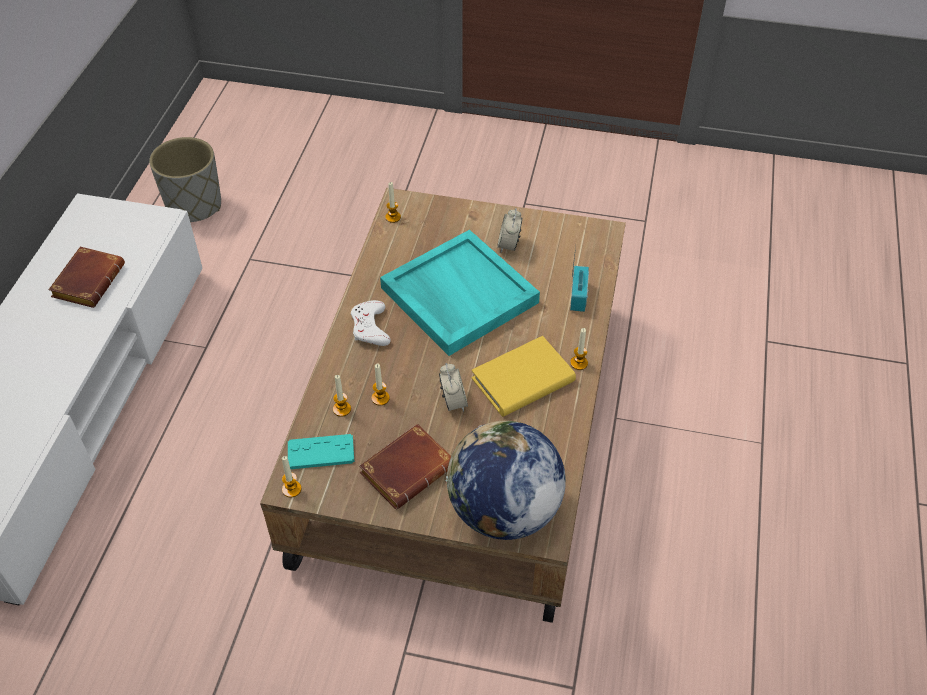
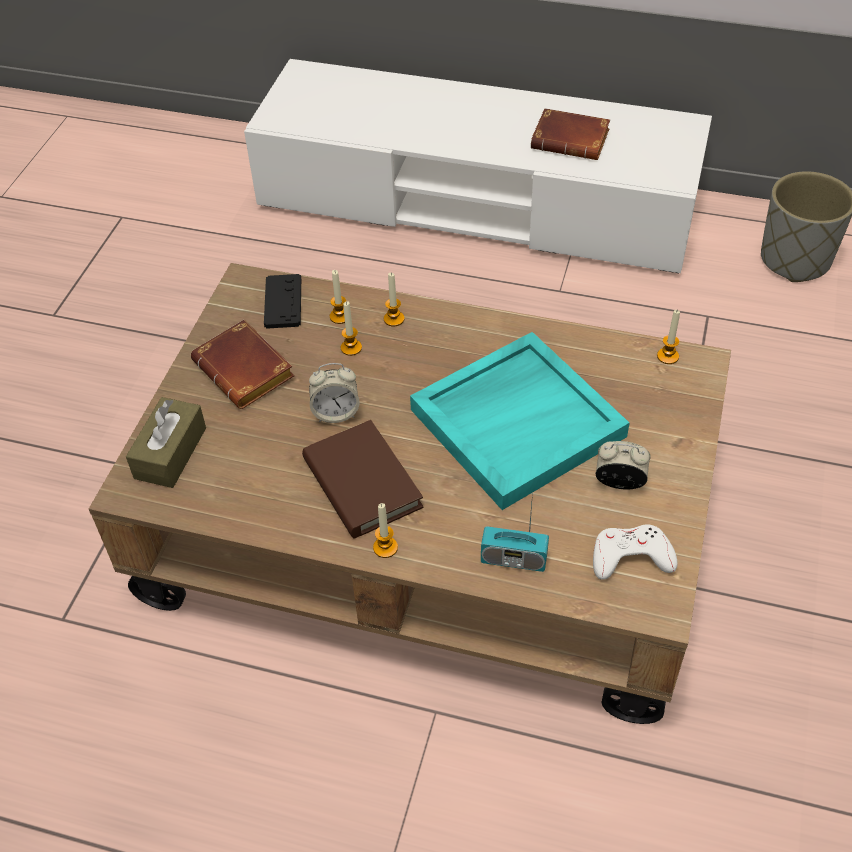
camera: 95 degrees right, 0 degrees up
candle [282,456,302,497] -> candle moved to [384,273,405,327]
turquoise game controller [288,434,354,469] -> black game controller [264,274,301,329]
white game controller [351,300,391,346] -> white game controller moved to [593,525,678,580]
globe [445,421,566,540] -> brown tissue box [126,397,206,488]
yellow book [472,336,576,417] -> brown book [302,420,424,538]

